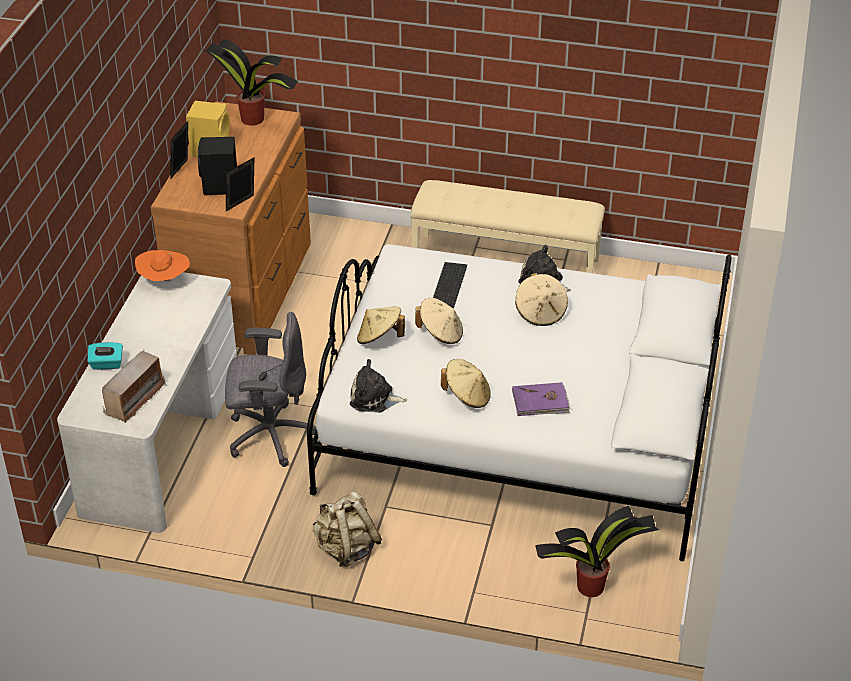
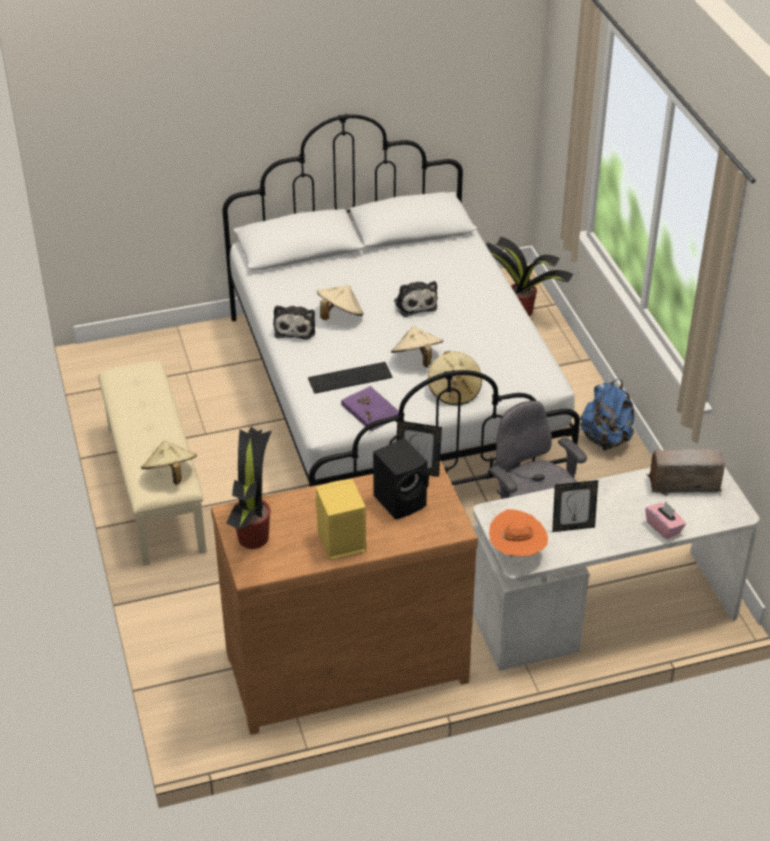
camera: 120 degrees left, 0 degrees up
turquoise tissue box [87,342,123,370] -> pink tissue box [645,501,686,539]
picture frame [170,121,188,180] -> picture frame moved to [552,480,598,532]
beige backpack [312,491,382,567] -> blue backpack [580,379,634,451]
plush toy [350,359,407,413] -> plush toy moved to [394,281,438,317]
beige hat [441,359,491,408] -> beige hat moved to [141,440,197,485]
purple book [512,382,571,416] -> purple book moved to [341,386,399,431]

